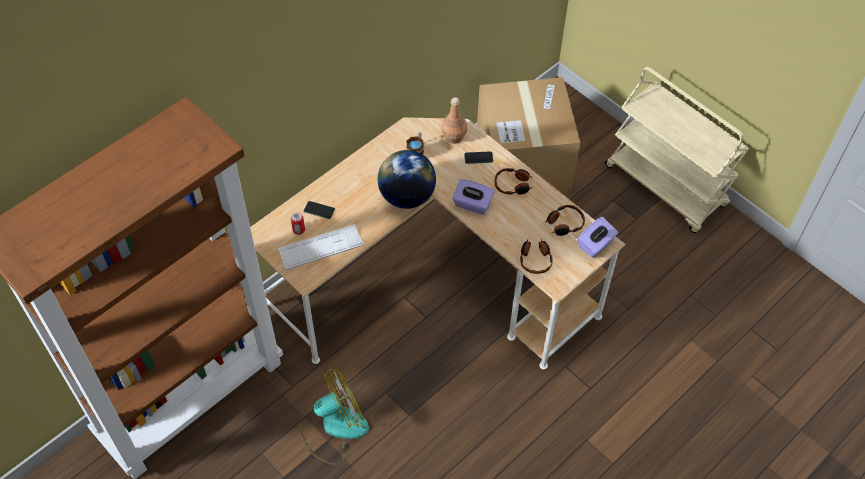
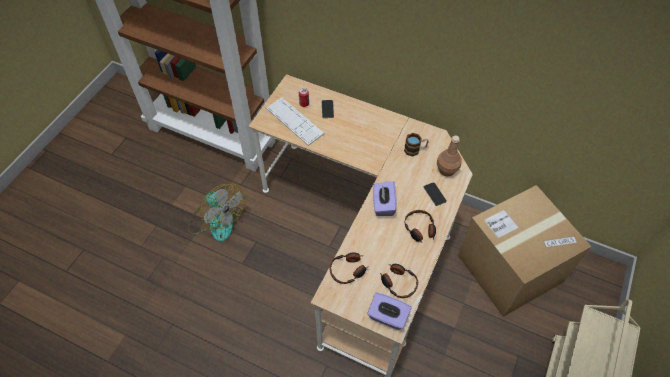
camera: 70 degrees right, 0 degrees up
globe [378,150,436,209] -> none

